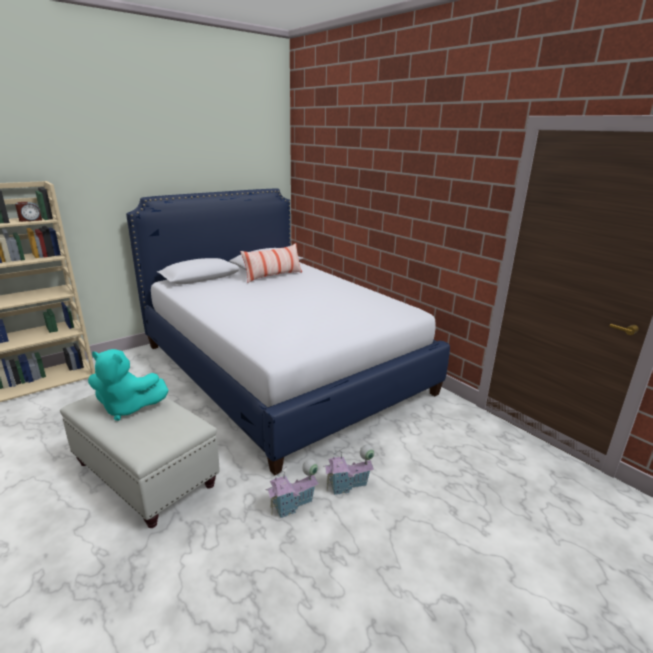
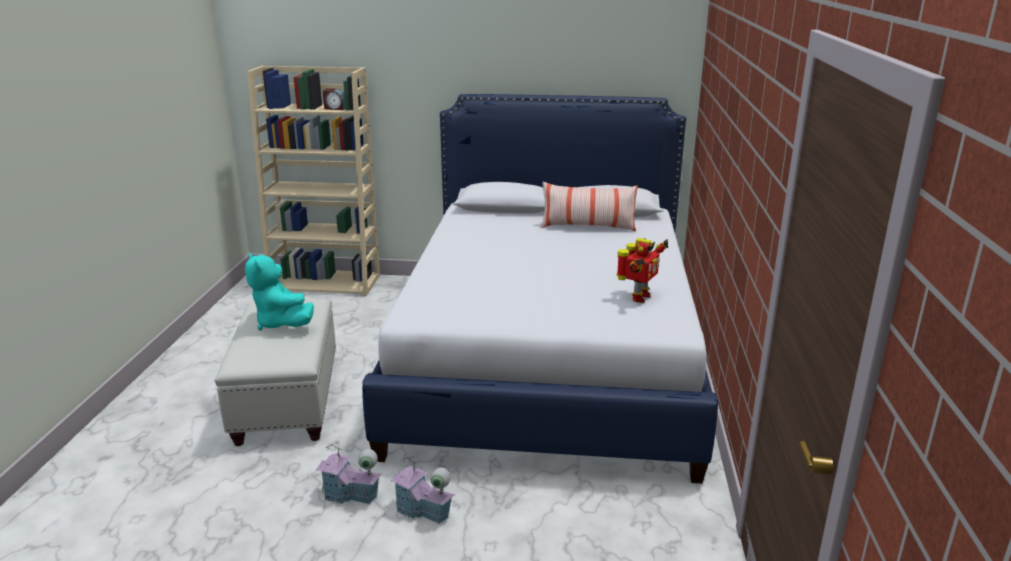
camera: 45 degrees right, 0 degrees up
none -> toy robot [616,238,668,303]

